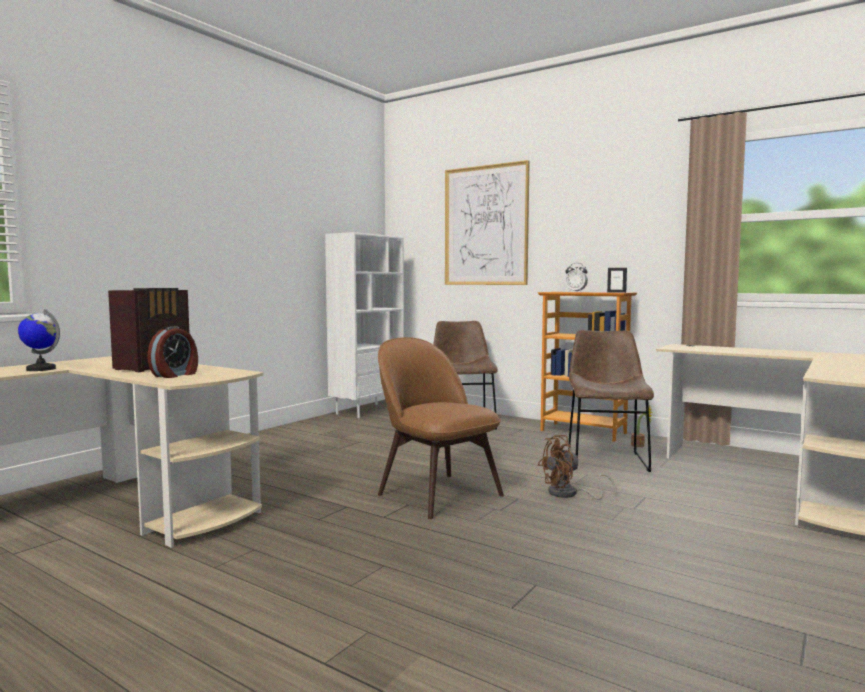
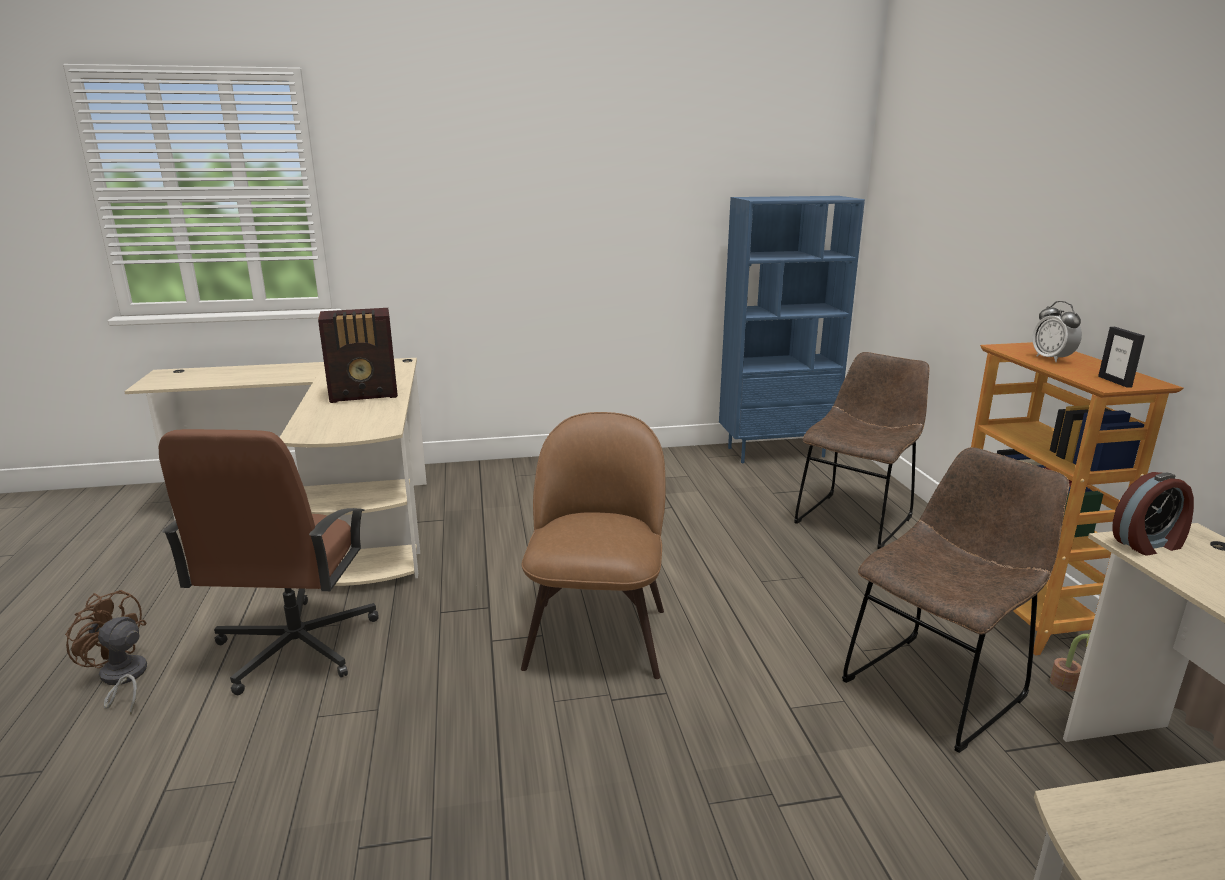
camera: 45 degrees right, 15 degrees up
globe [18,309,60,371] -> none
alarm clock [147,326,198,378] -> alarm clock moved to [1112,472,1194,556]
white bookcase [325,232,404,418] -> blue bookcase [719,196,865,463]
picture [445,160,530,285] -> none
brown fan [538,435,616,500] -> brown fan moved to [65,590,147,715]
none -> brown office chair [159,429,379,695]

